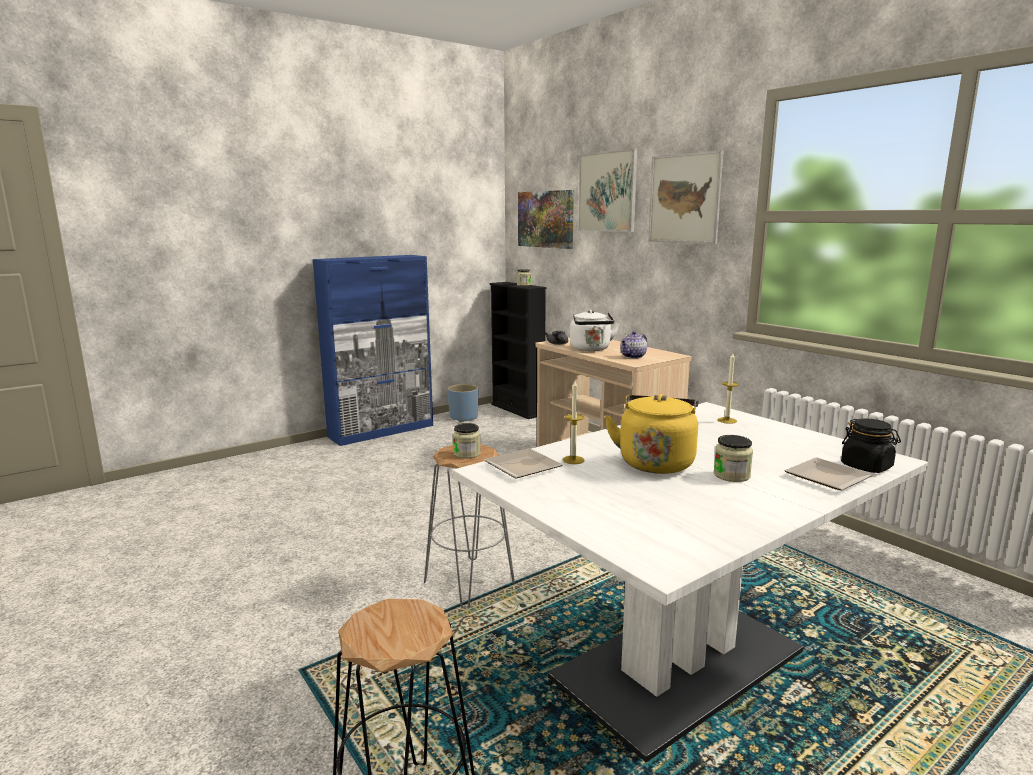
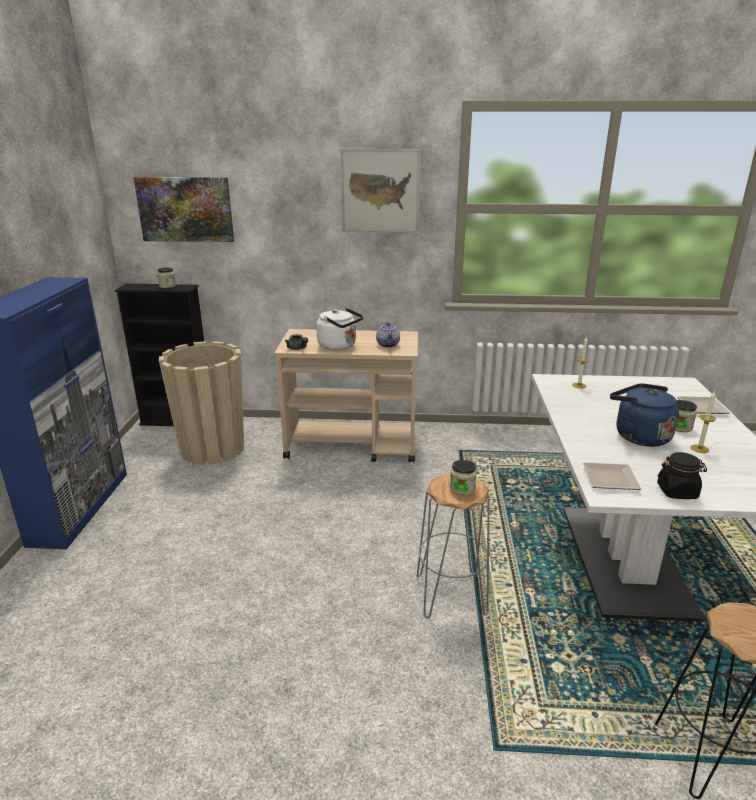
camera: 50 degrees left, 10 degrees up
blue planter [448,384,478,422] -> none
candle [563,381,585,464] -> candle moved to [691,391,716,453]
picture [578,149,638,232] -> none
yellow kettle [605,394,699,474] -> blue kettle [610,383,679,447]
black jar [841,418,901,473] -> black jar moved to [657,452,707,499]
none -> beige planter [159,341,244,465]

